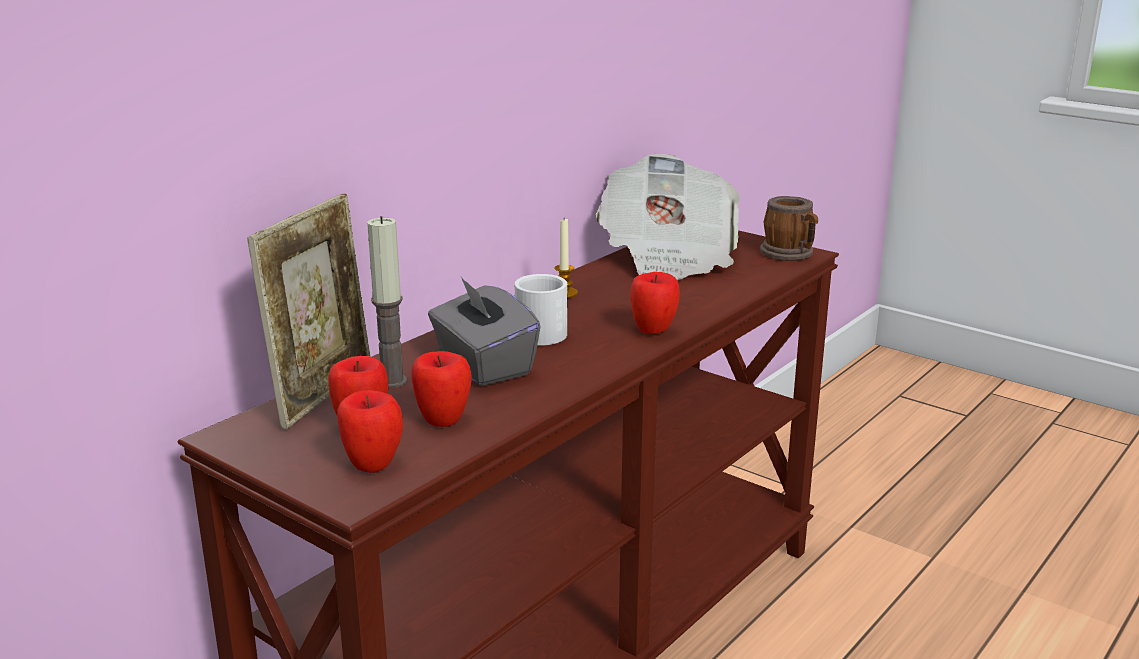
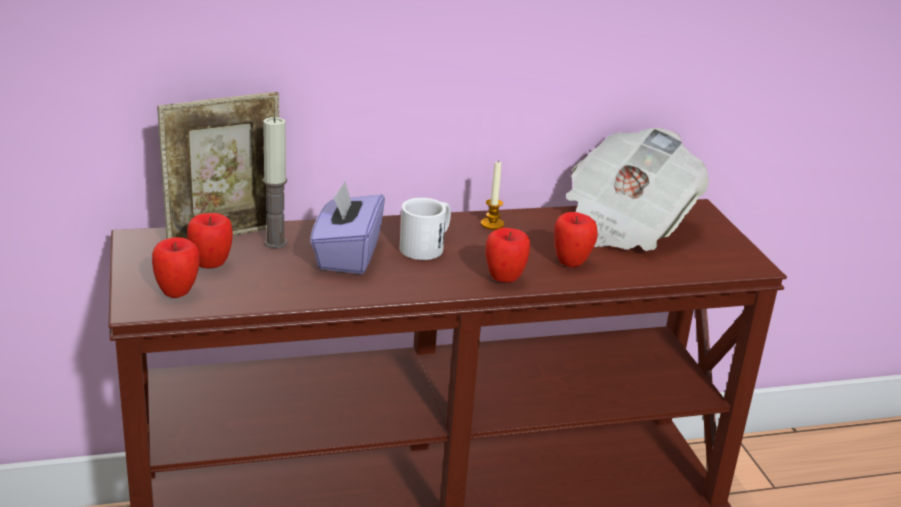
camera: 35 degrees right, 5 degrees up
apple [411,351,472,427] -> apple moved to [554,212,598,267]
grey tissue box [428,277,541,386] -> purple tissue box [310,181,385,274]
mug [760,196,818,261] -> none

